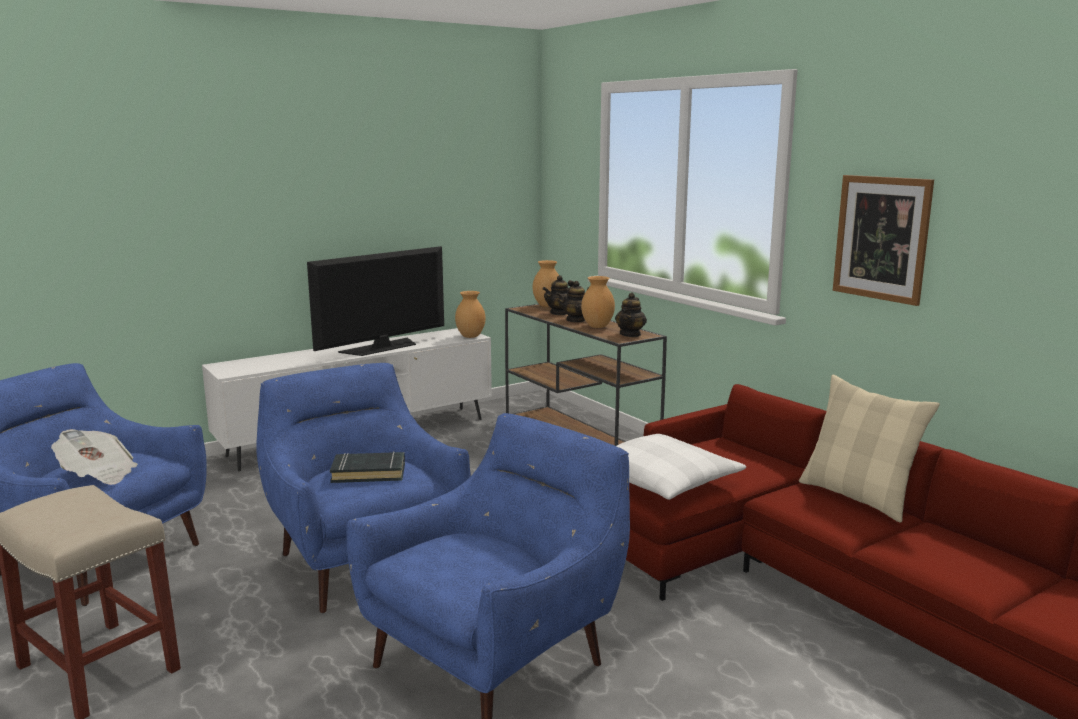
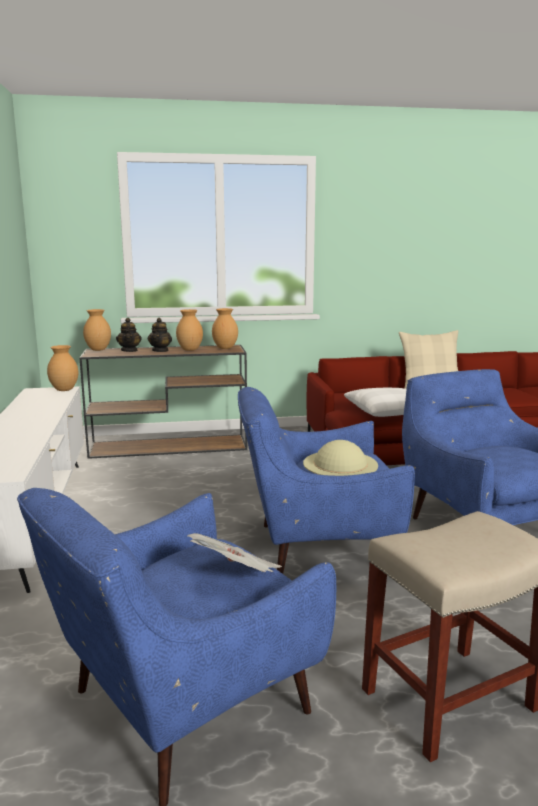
camera: 65 degrees left, 0 degrees up
television [307,246,444,356] -> none
black book [330,452,405,483] -> beige hat [303,440,378,476]
teapot [615,292,647,337] -> brown vase [212,308,238,349]
picture [833,175,934,306] -> none

